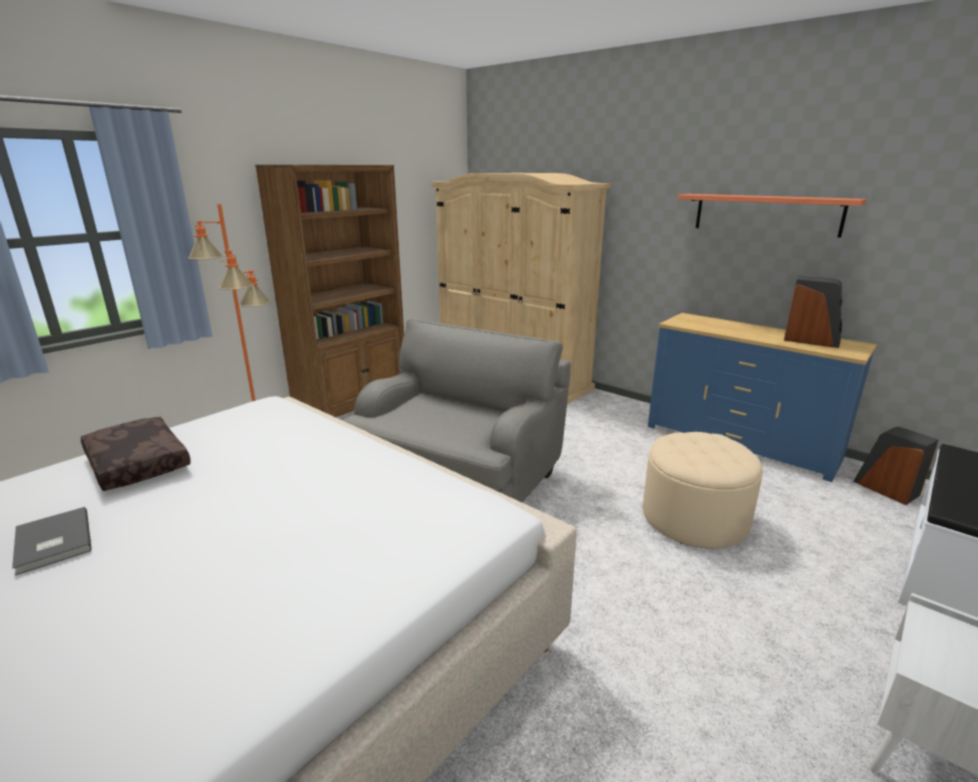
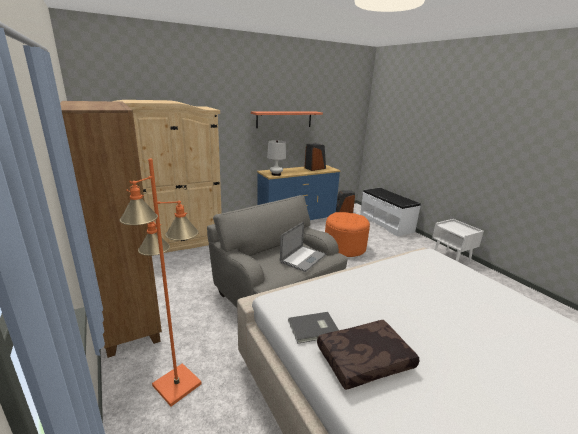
camera: 70 degrees left, 0 degrees up
grey book [12,507,91,576] -> grey book moved to [288,312,339,344]
beige ottoman [643,432,763,549] -> orange ottoman [325,212,370,257]
none -> white table lamp [267,140,286,176]
none -> laptop [280,222,326,272]

